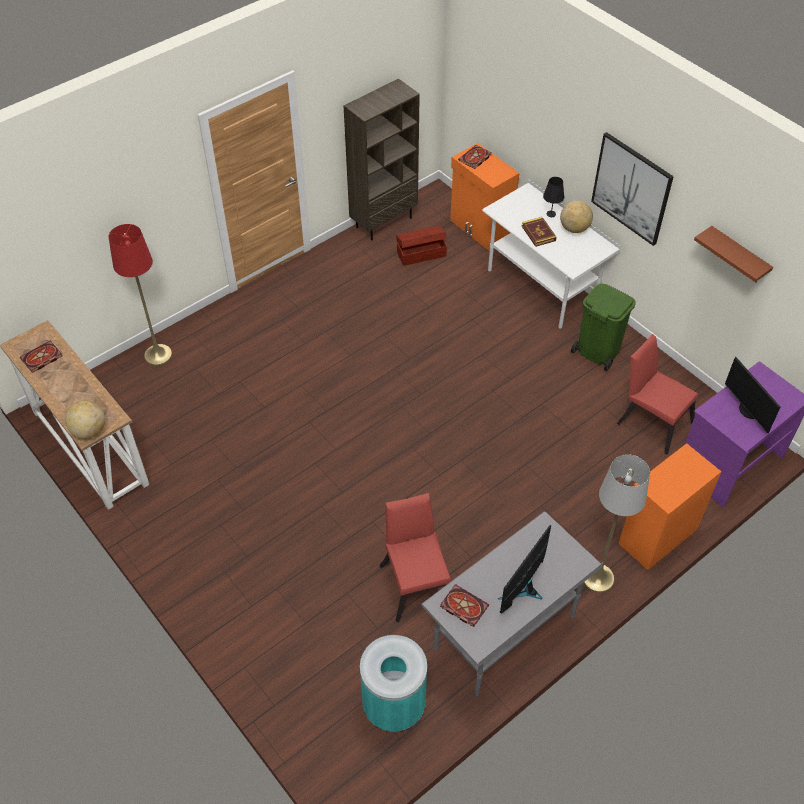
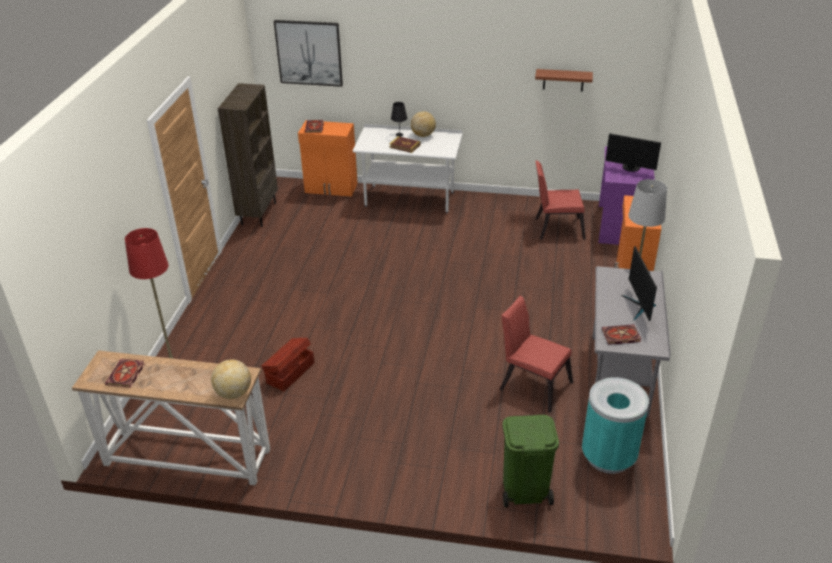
camera: 40 degrees left, 15 degrees down
brown storage box [396,226,447,266] -> brown storage box moved to [261,338,314,391]
green trash can [571,284,636,371] -> green trash can moved to [503,415,559,508]
picture [591,132,674,246] -> picture moved to [274,20,343,87]

